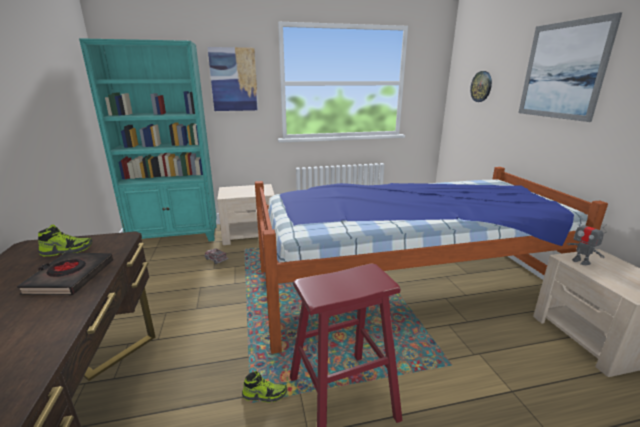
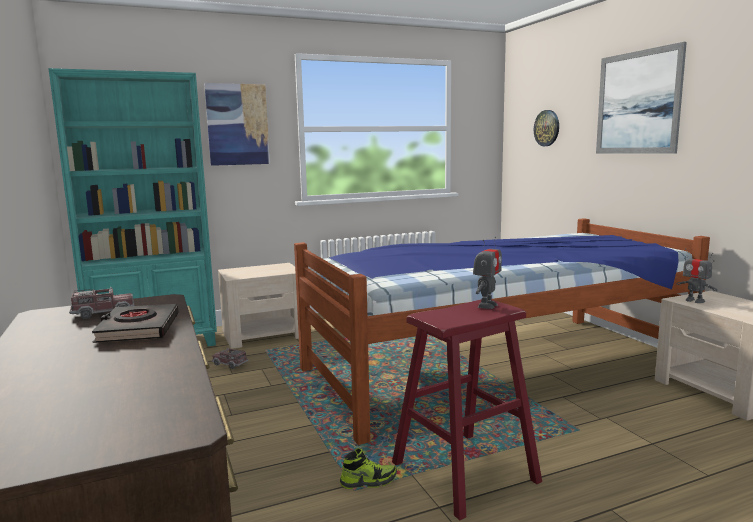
camera: 10 degrees left, 10 degrees down
shoe [38,225,92,256] -> toy truck [69,287,134,319]
none -> toy robot [473,236,502,309]

